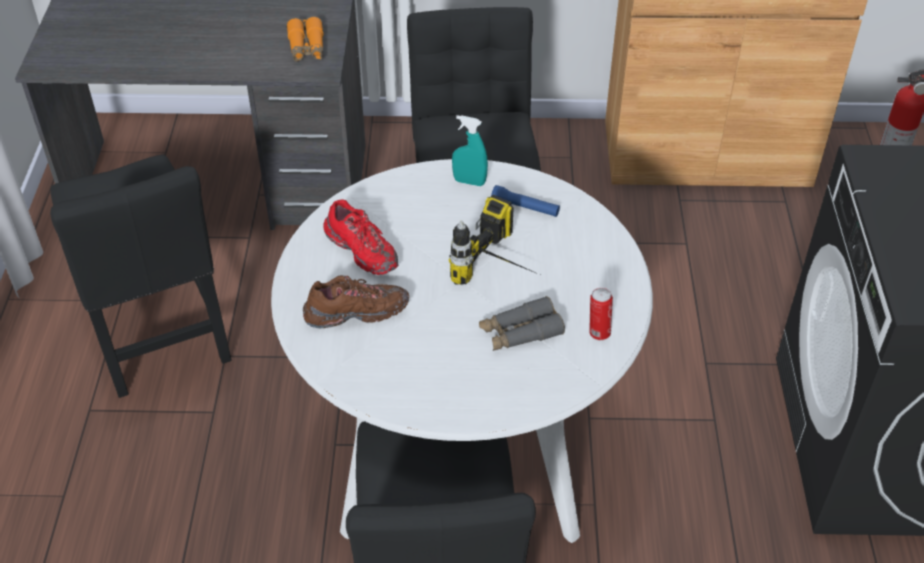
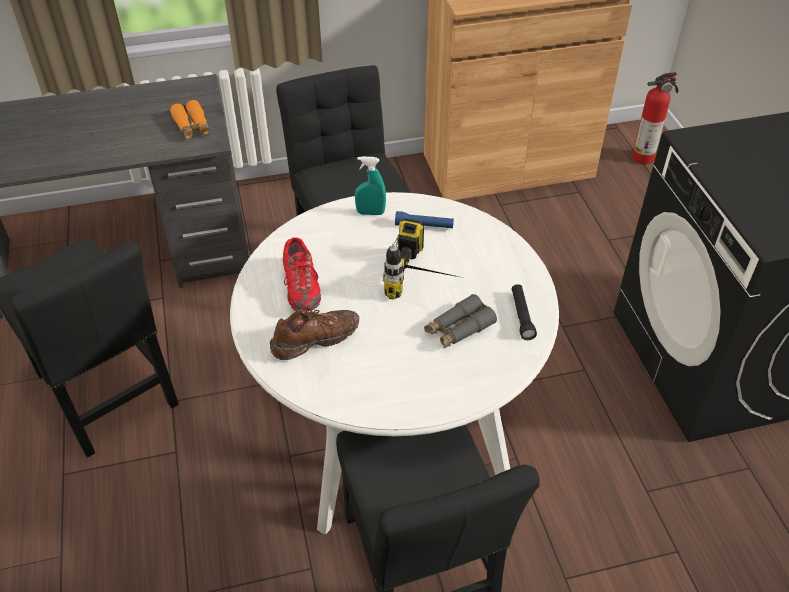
camera: 15 degrees left, 0 degrees up
red shoe [323,199,398,275] -> red shoe turned 45 degrees clockwise [283,237,321,312]
can [589,288,613,340] -> black flashlight [512,284,537,340]

